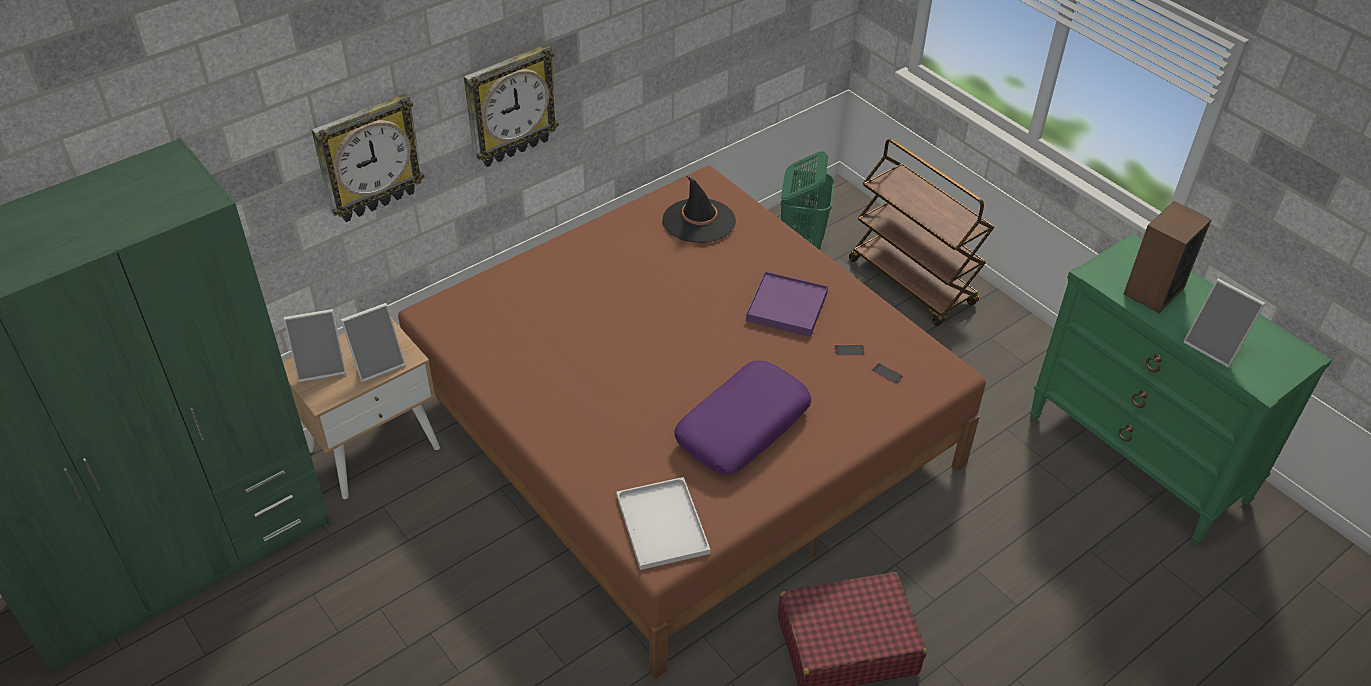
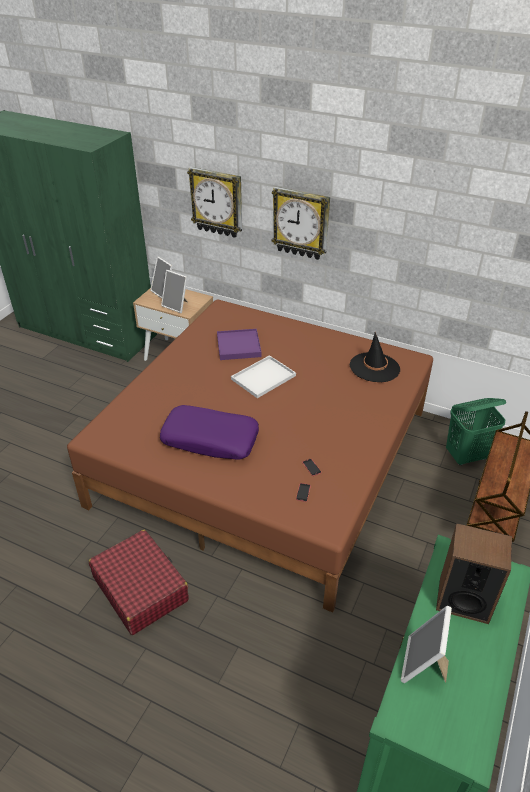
camera: 65 degrees right, 5 degrees down
white tray [616,477,711,570] -> white tray moved to [231,355,296,398]
purple tray [746,271,828,337] -> purple tray moved to [217,329,261,360]

